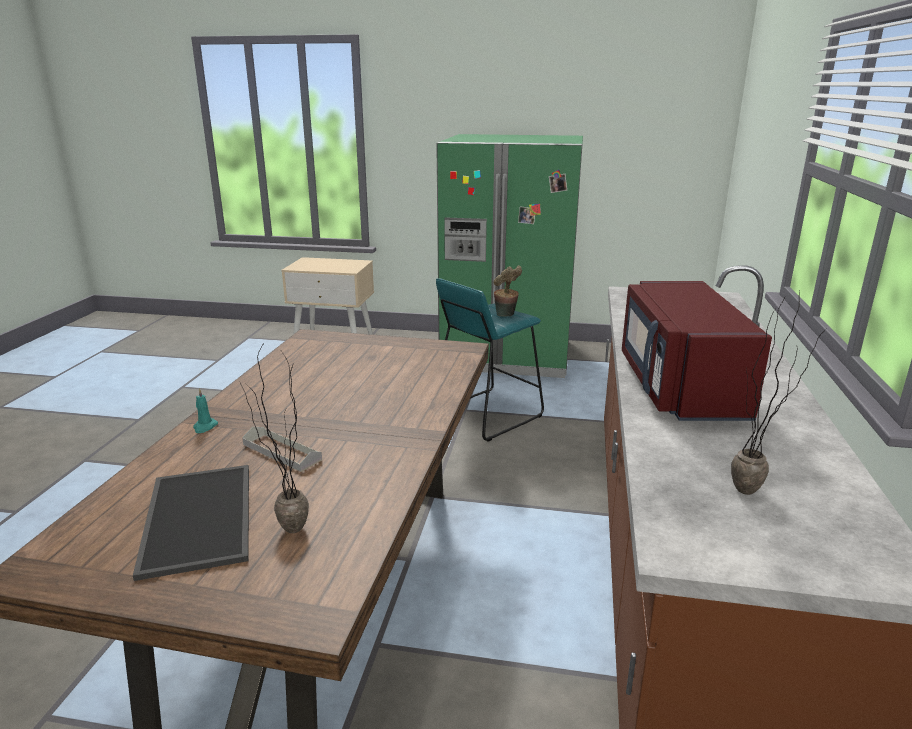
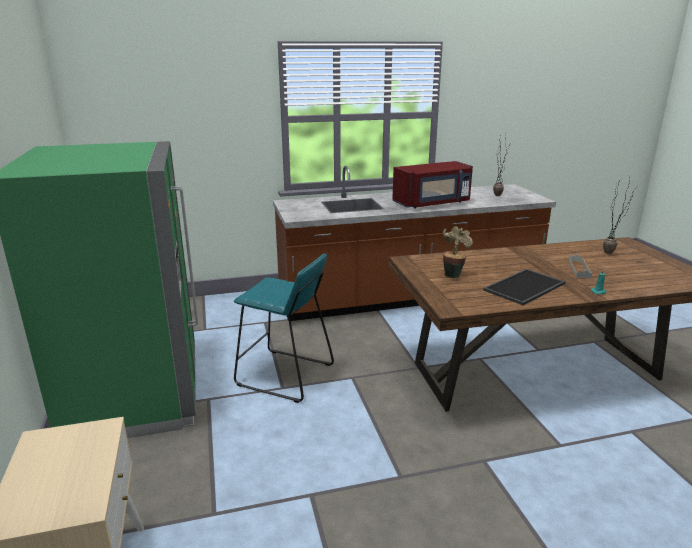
camera: 115 degrees left, 0 degrees up
tray [133,465,249,581] -> tray moved to [483,269,566,305]
potted plant [493,265,522,317] -> potted plant moved to [443,226,473,278]

